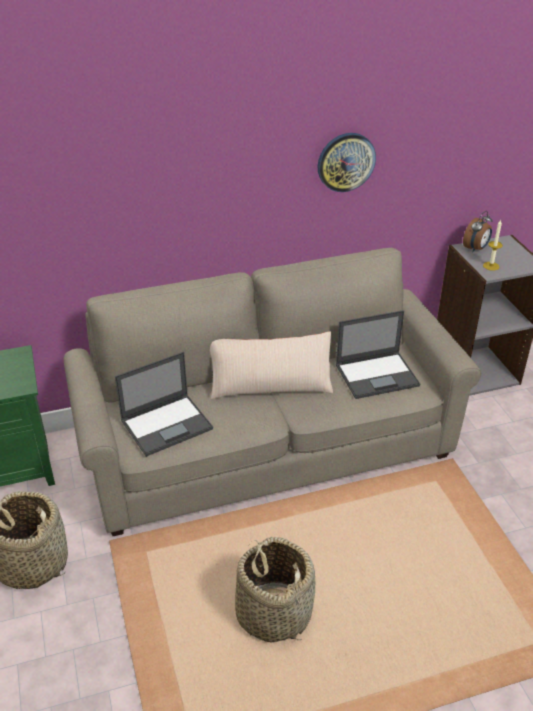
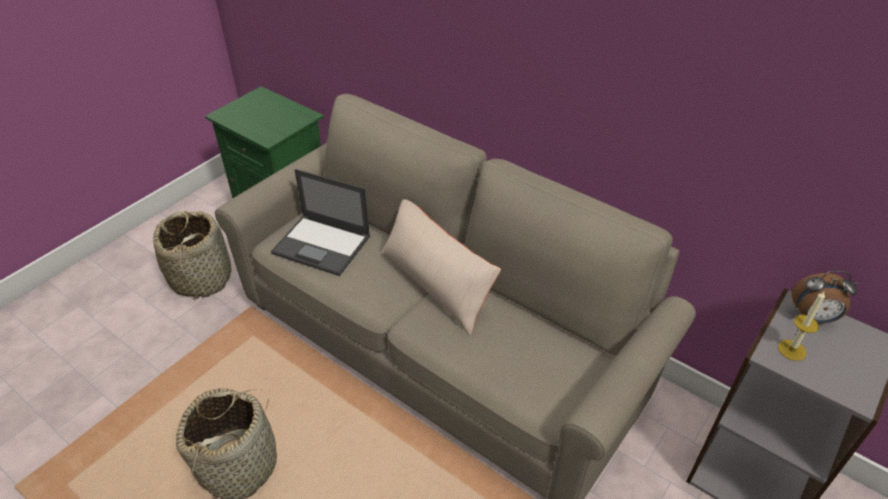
camera: 55 degrees right, 5 degrees up
wall clock [318,133,376,192] -> none
laptop [336,310,420,399] -> none

